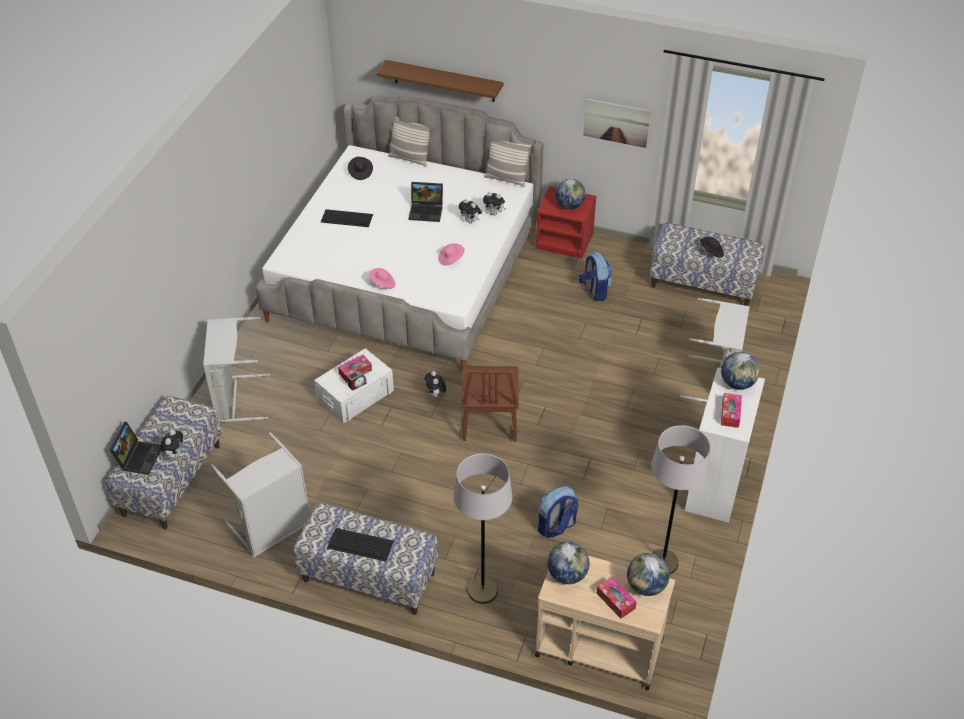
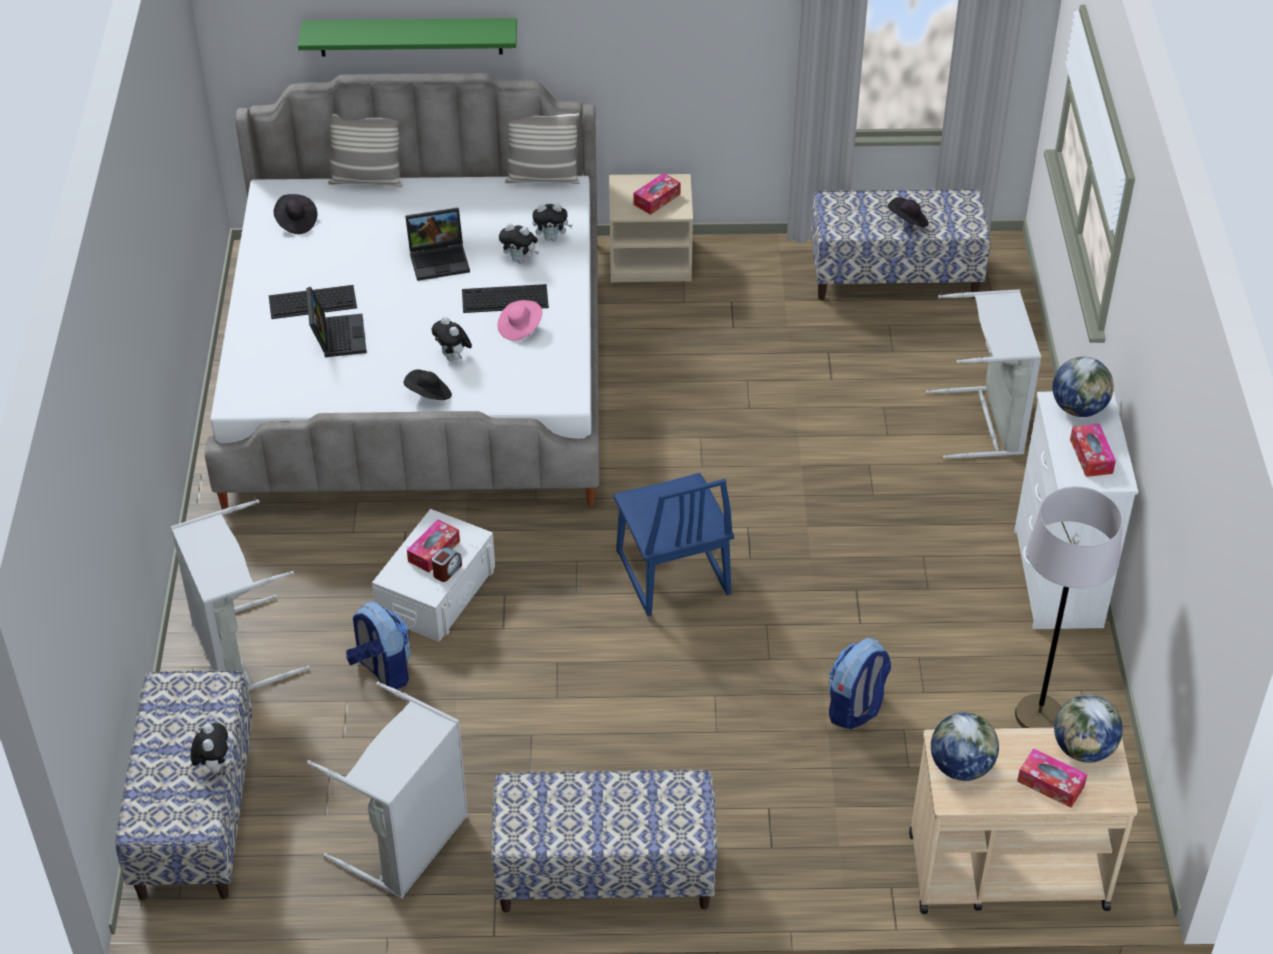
camera: 20 degrees left, 0 degrees up
laptop [109,422,161,475] -> laptop moved to [306,287,367,357]
keyboard [327,528,394,562] -> keyboard moved to [462,284,549,313]
pink hat [368,268,395,289] -> black hat [404,370,452,400]
brown shelf [376,60,504,102] -> green shelf [298,18,517,56]
plush toy [425,371,446,397] -> plush toy moved to [432,317,472,361]
grey floor lamp [453,454,512,604] -> none
brown chair [461,365,519,442] -> blue chair [613,473,734,616]
red nightstand [536,186,597,259] -> beige nightstand [609,174,693,282]
globe [555,179,586,210] -> tissue box [634,173,681,215]
backpack [578,252,612,301] -> backpack moved to [346,601,411,689]
picture [583,98,650,148] -> none

